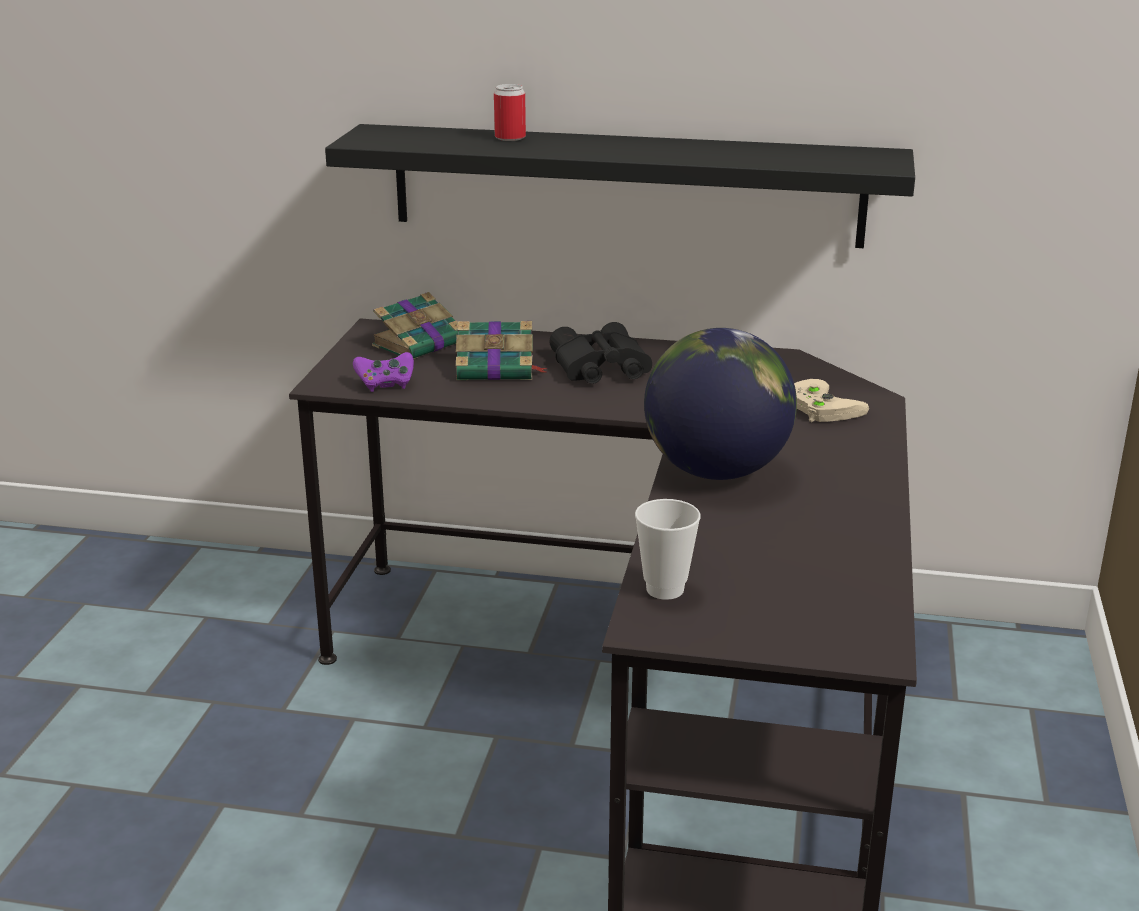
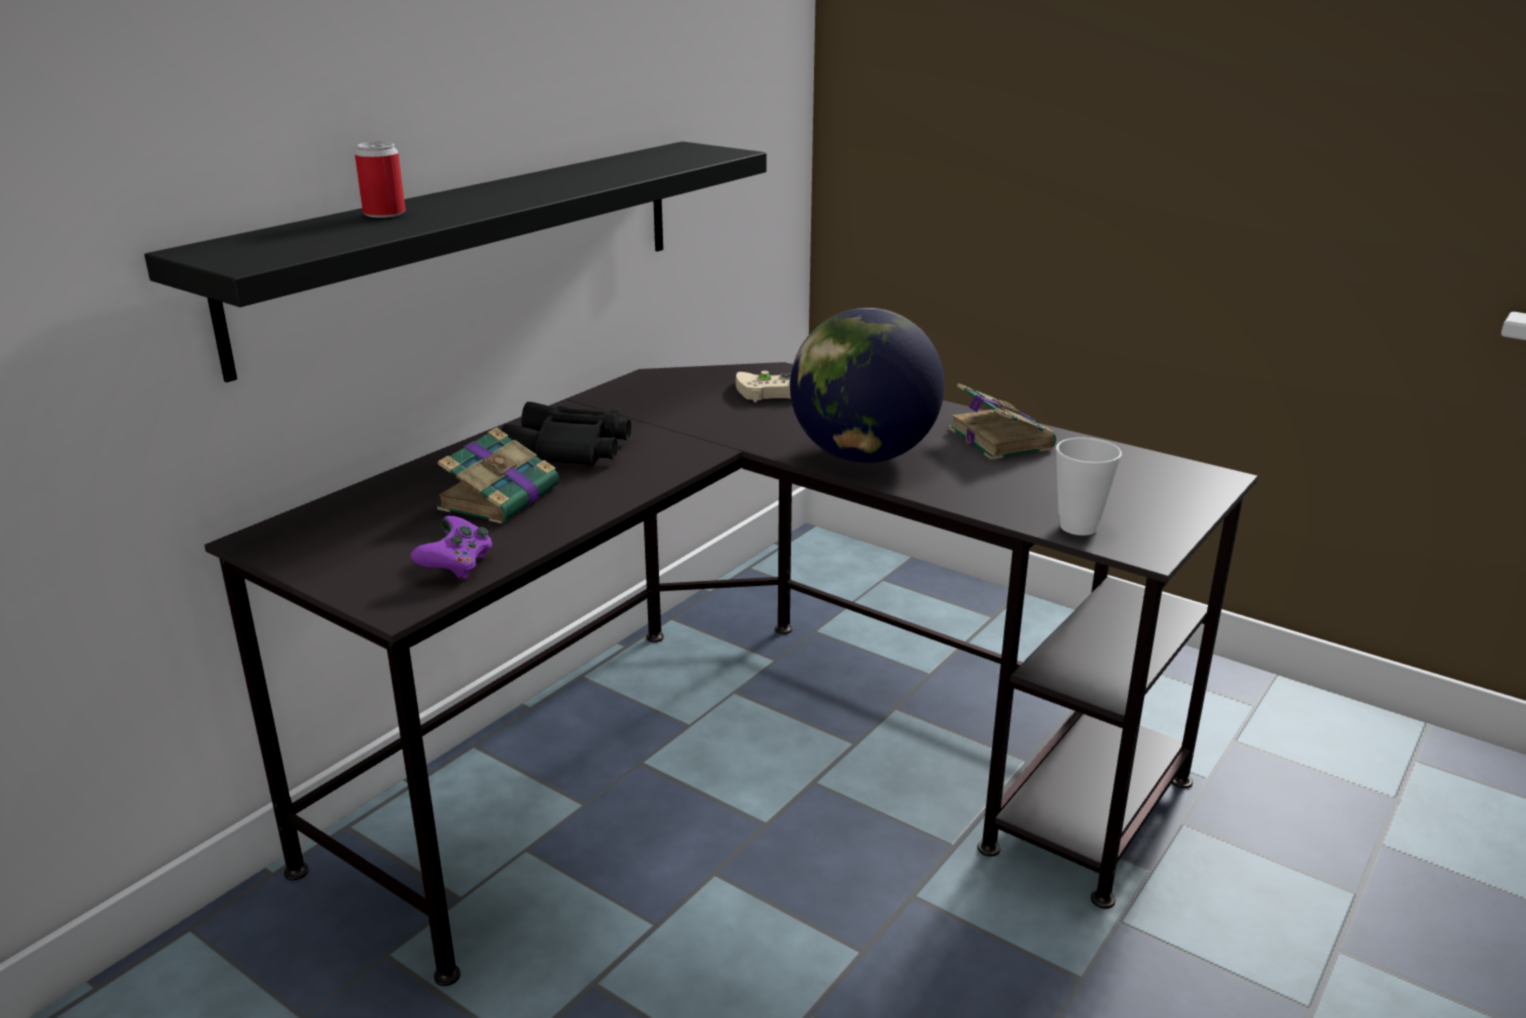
camera: 65 degrees left, 0 degrees up
book [372,292,458,359] -> book moved to [948,383,1056,460]

